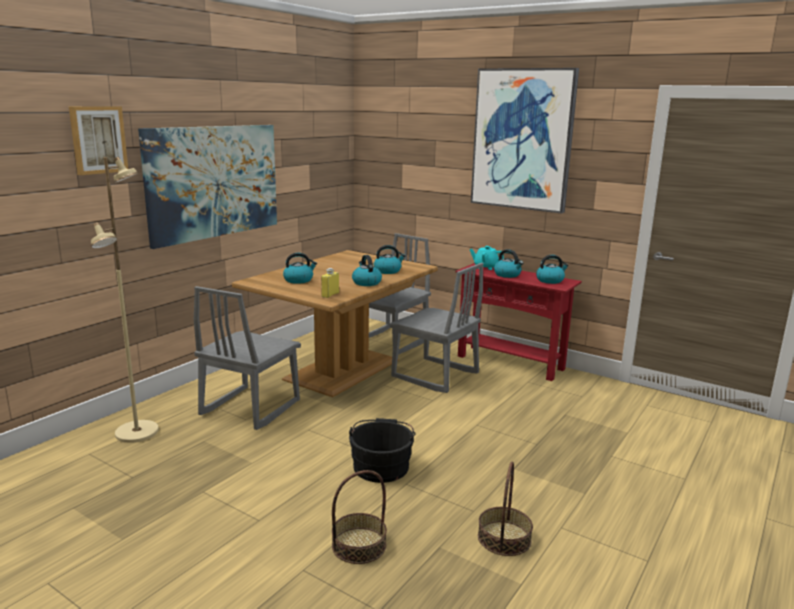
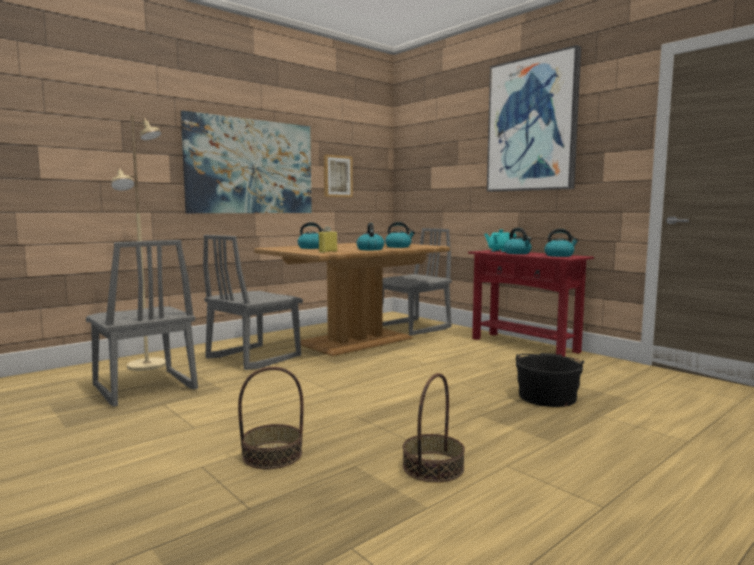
camera: 15 degrees right, 10 degrees down
picture [69,106,128,175] -> picture moved to [324,155,353,197]
black bucket [349,418,415,483] -> black bucket moved to [516,353,585,407]
grey chair [389,263,483,393] -> grey chair moved to [86,240,198,407]

